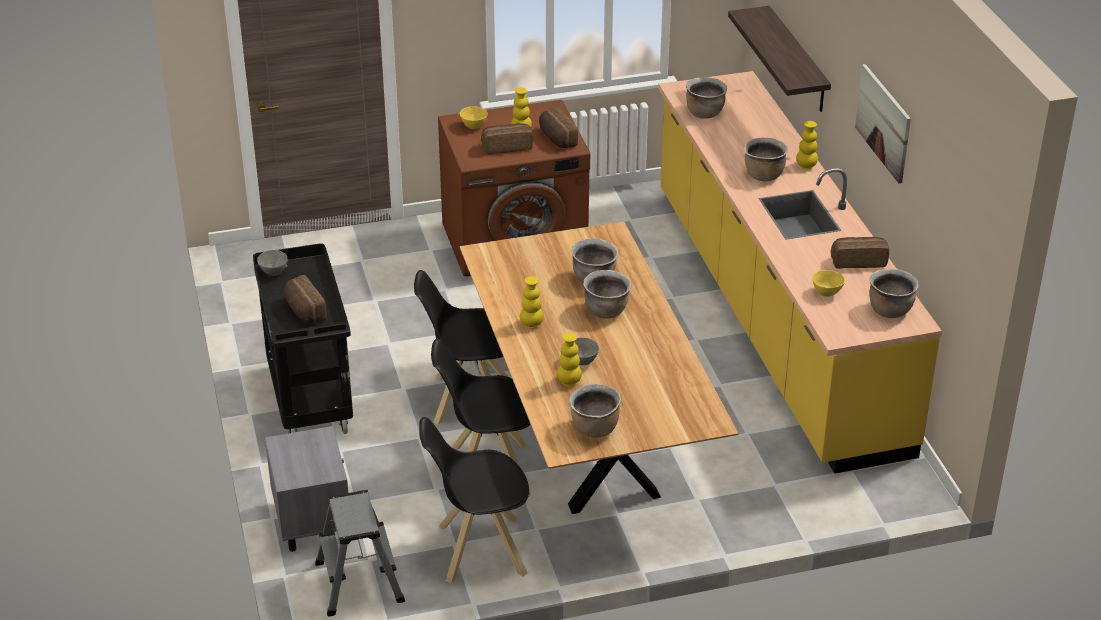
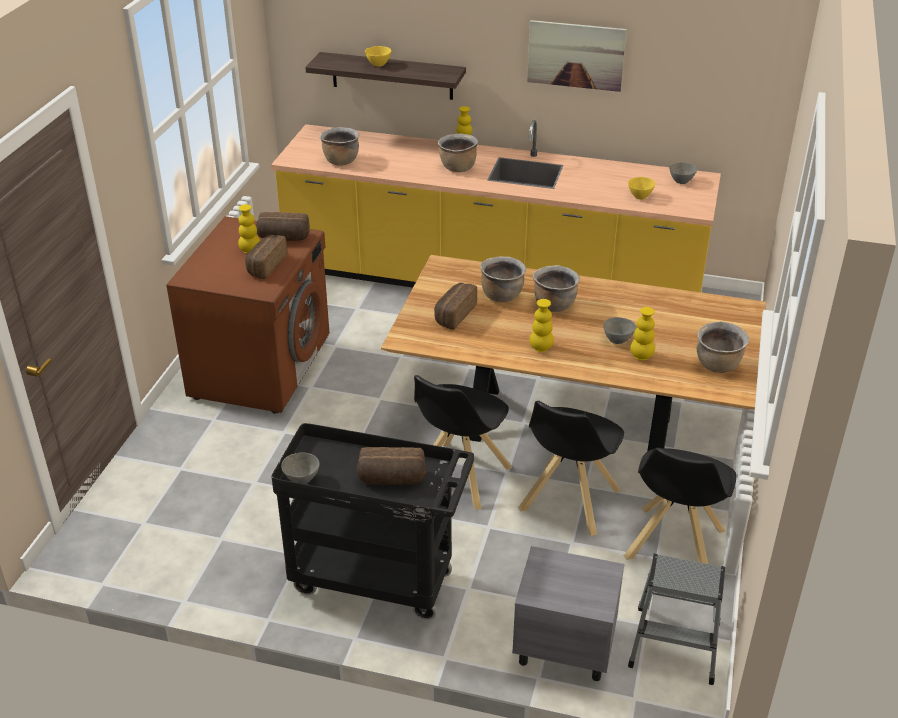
camera: 60 degrees left, 0 degrees up
yellow bowl [460,106,488,129] -> yellow bowl moved to [365,46,391,67]
bread [831,237,889,269] -> bread moved to [434,283,477,330]
brown cooking pot [869,268,919,318] -> grey bowl [669,162,697,184]

